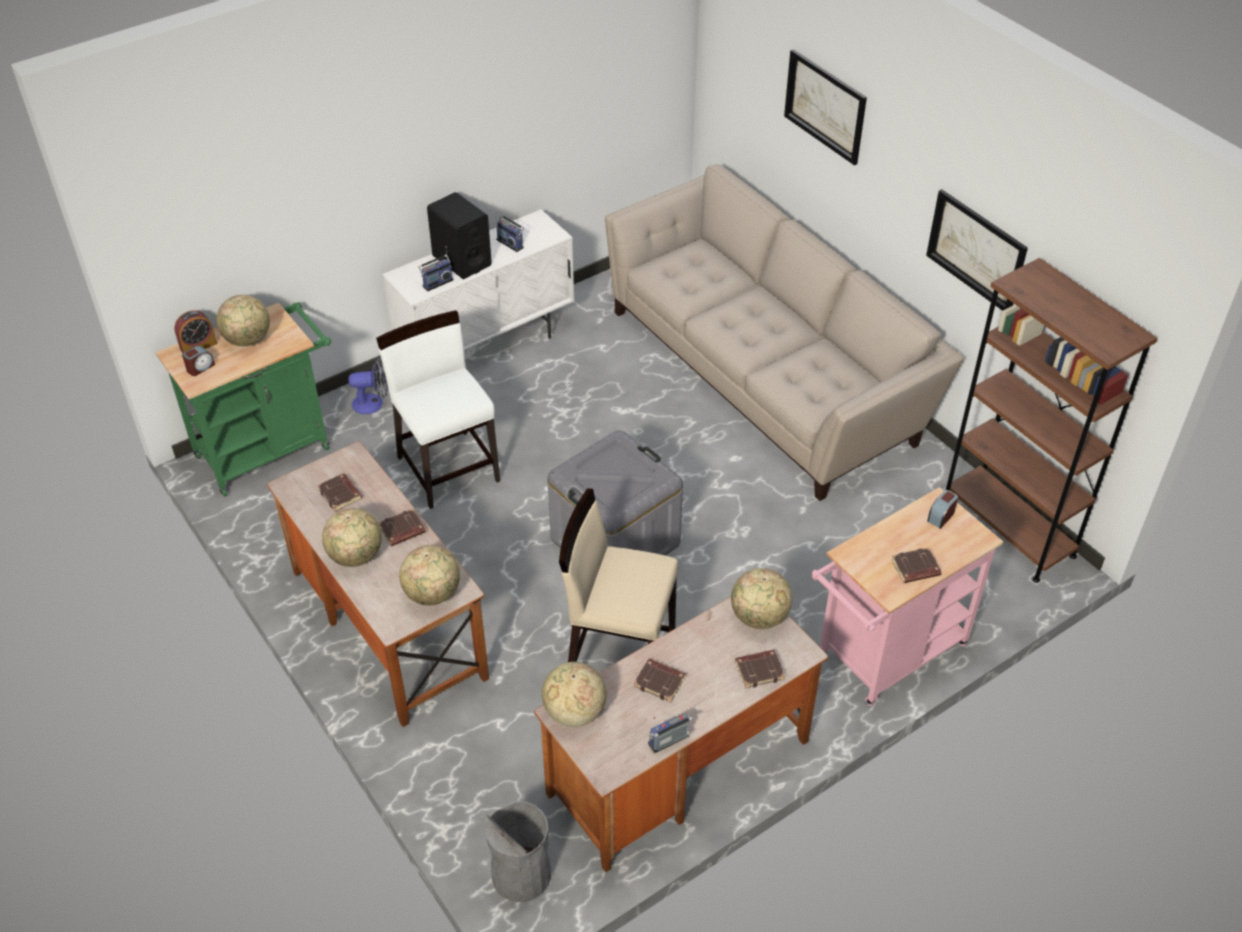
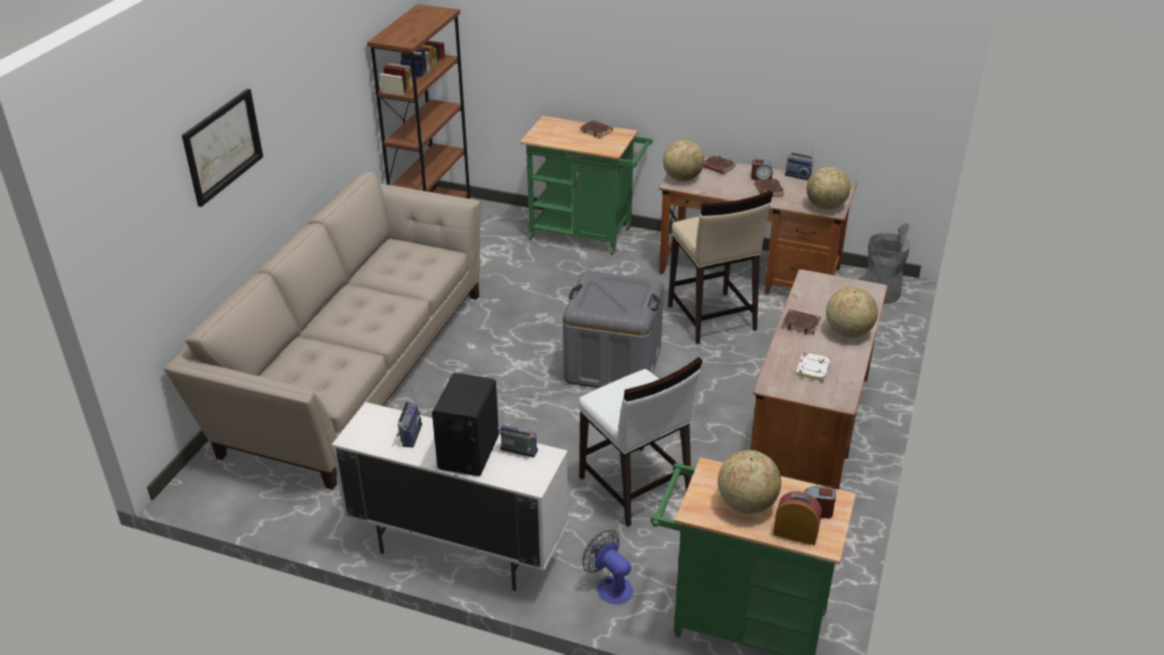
camera: 125 degrees left, 10 degrees down
brown book [317,473,362,512] -> white book [796,352,831,382]
white chair [376,310,500,509] -> white chair turned 60 degrees counterclockwise [579,357,703,527]
globe [399,545,460,606] -> none
pink cart [812,487,1004,706] -> green cart [520,116,652,255]
picture [926,189,1028,311] -> none
alarm clock [927,490,958,529] -> alarm clock moved to [751,160,773,180]

